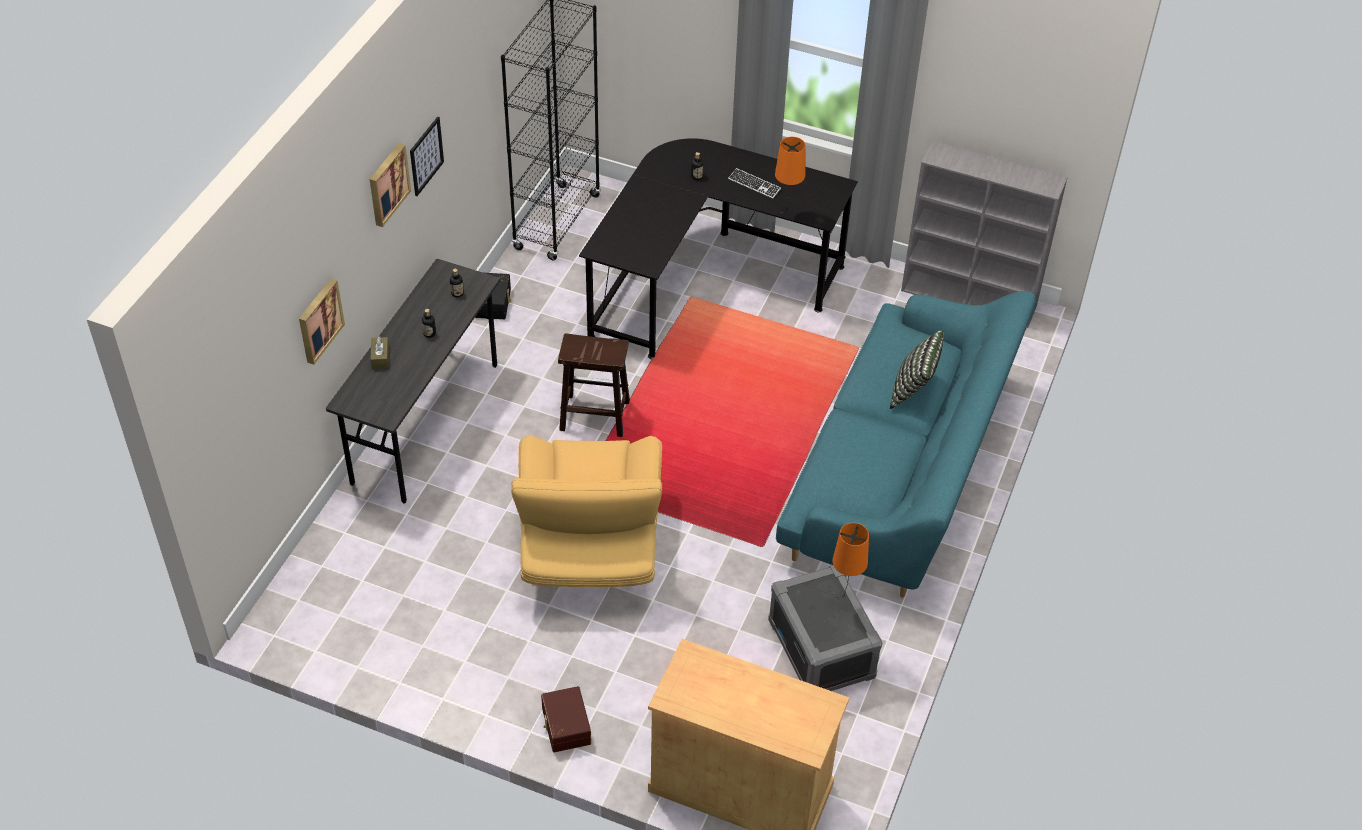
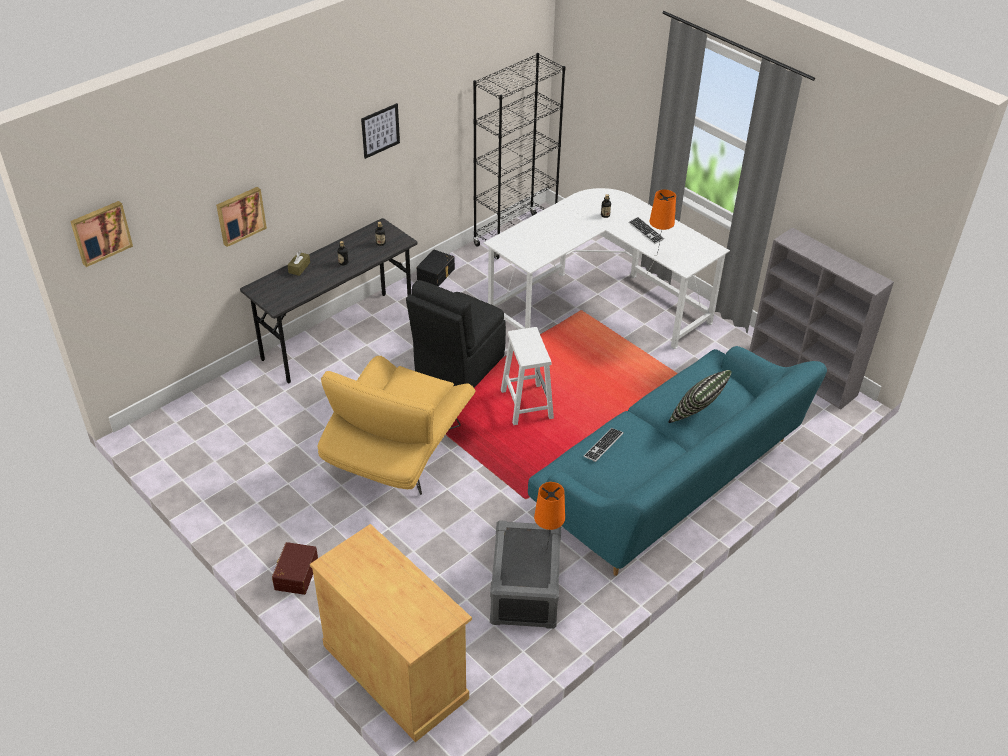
camera: 25 degrees right, 5 degrees down
picture [370,143,411,227] -> picture moved to [70,201,133,267]
brown stool [558,333,630,437] -> black chair [406,280,506,388]
black desk [579,138,858,359] -> white desk [483,188,730,349]
none -> white stool [501,327,554,425]
none -> keyboard [584,428,624,462]

